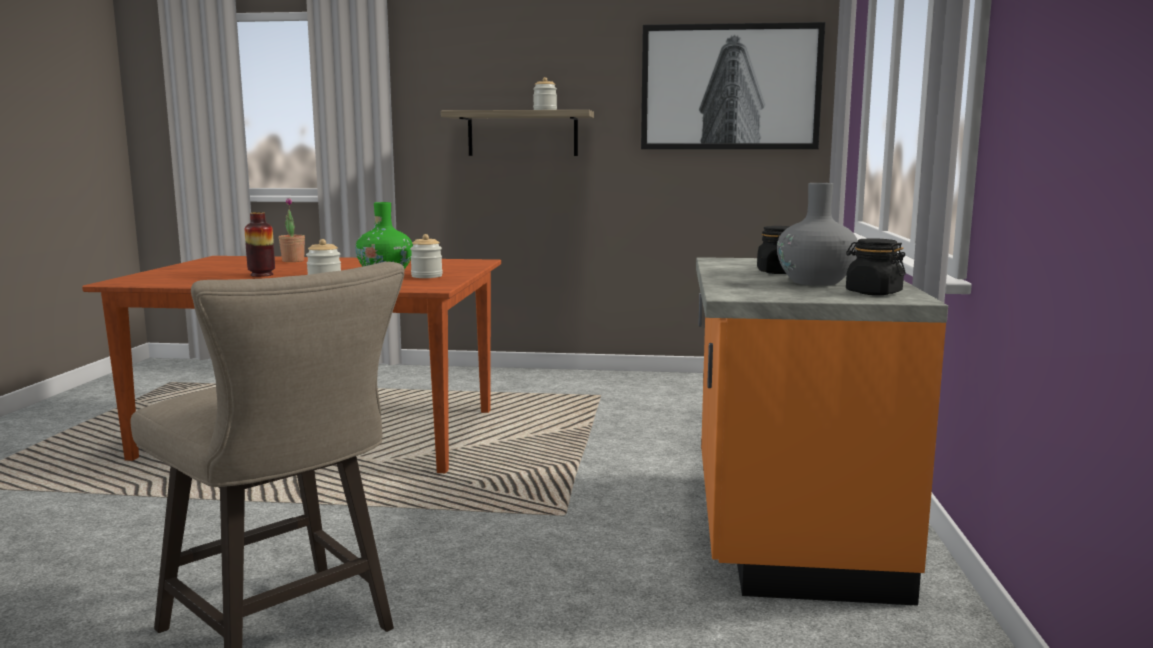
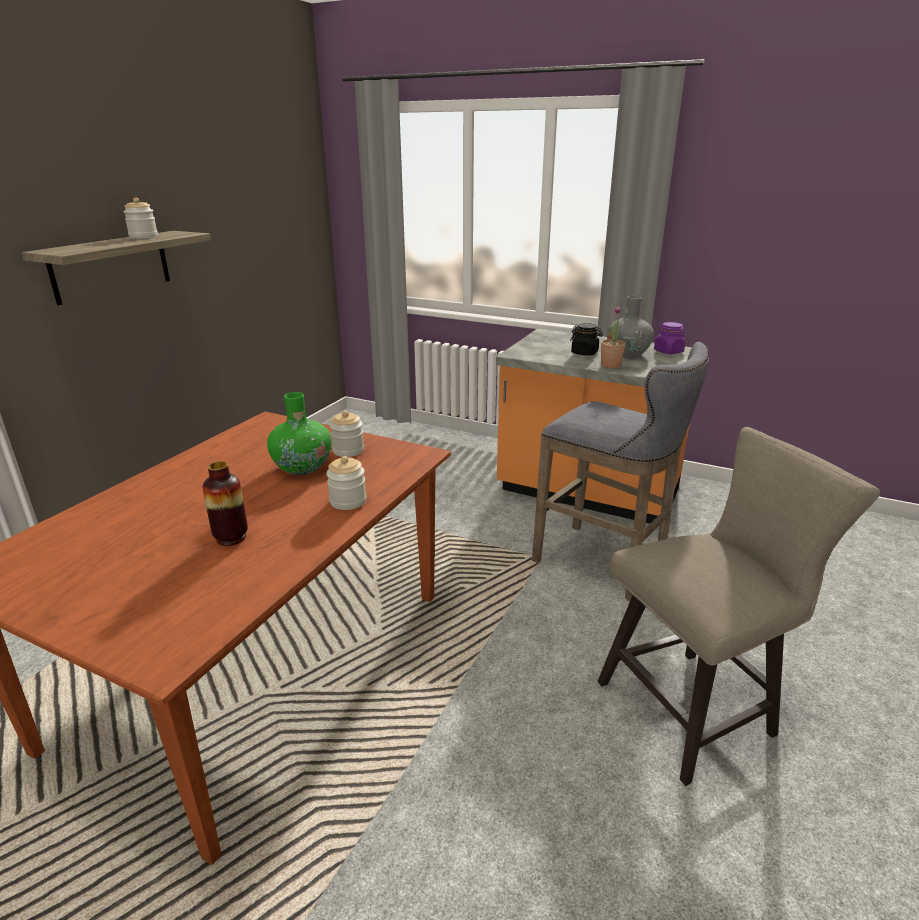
camera: 70 degrees left, 15 degrees up
potted plant [279,198,305,262] -> potted plant moved to [601,306,625,368]
picture [641,22,826,149] -> none
black jar [846,238,906,295] -> purple jar [654,322,685,354]
none -> grey stool [532,342,709,601]

